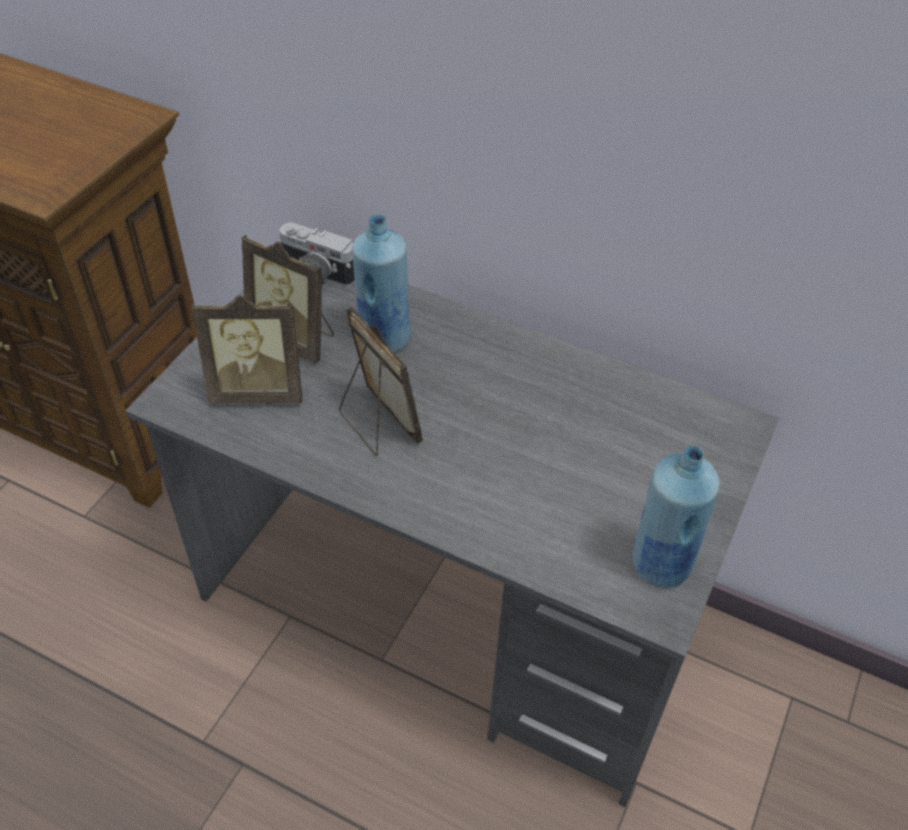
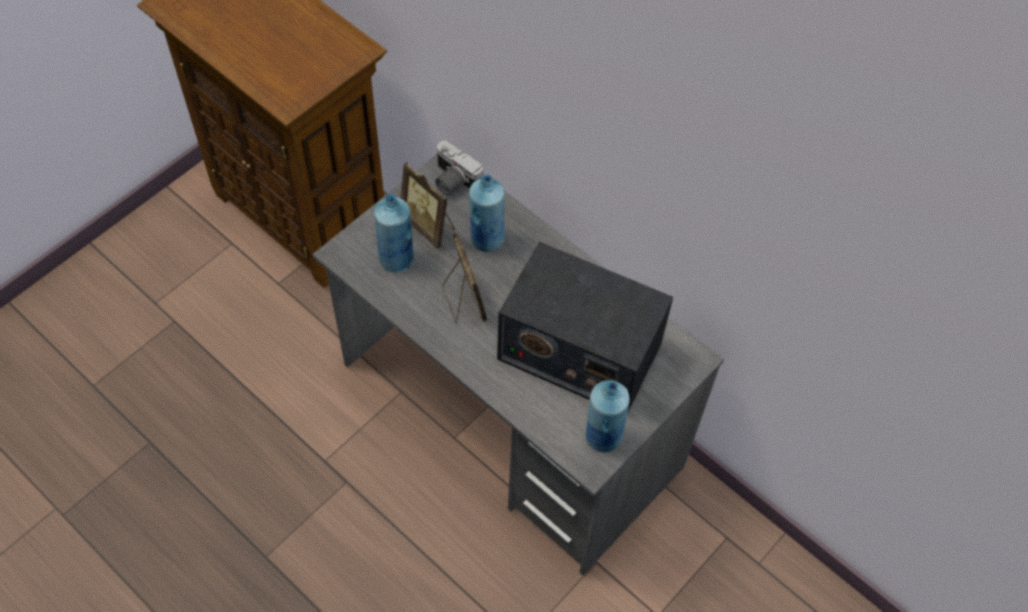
camera: 15 degrees right, 10 degrees up
picture frame [192,295,302,403] -> blue bottle [374,194,414,272]
none -> radio [497,241,673,414]

